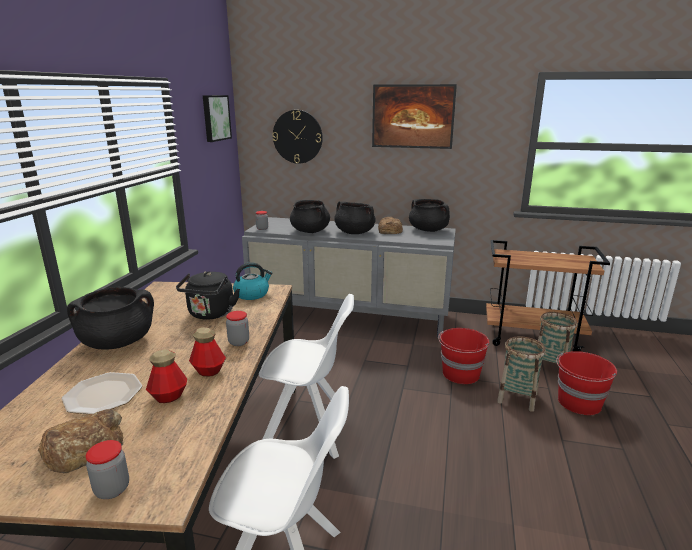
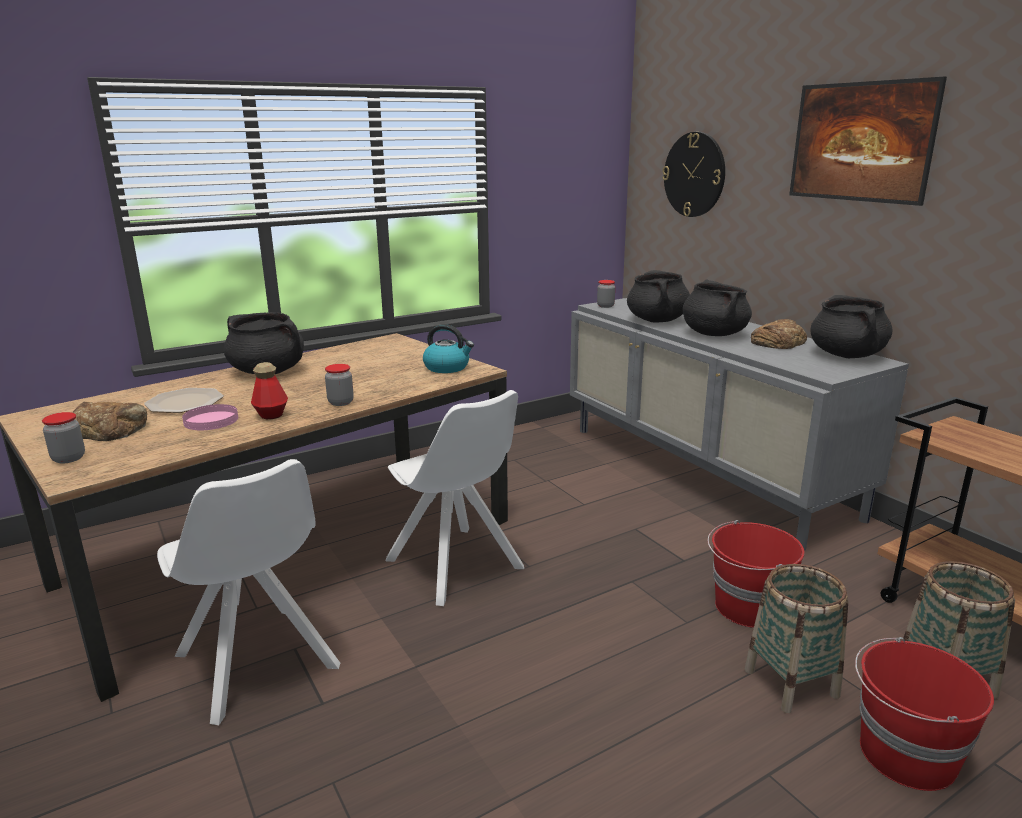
camera: 45 degrees right, 0 degrees up
bottle [146,349,187,403] -> pink plate [182,404,238,430]
black kettle [176,271,240,319] -> none
picture [203,95,232,142] -> none

